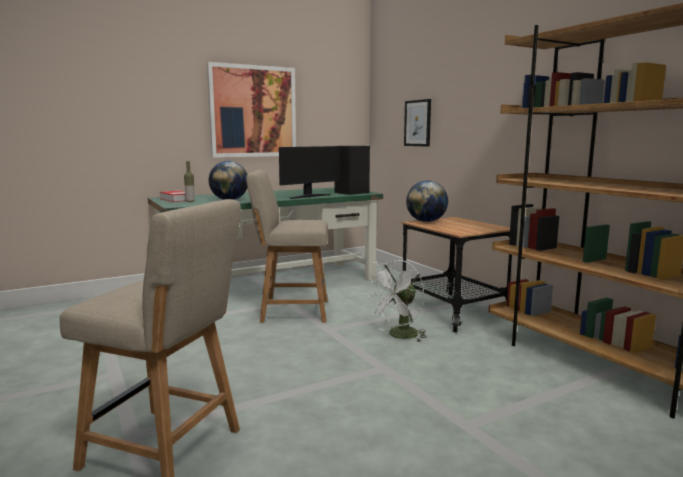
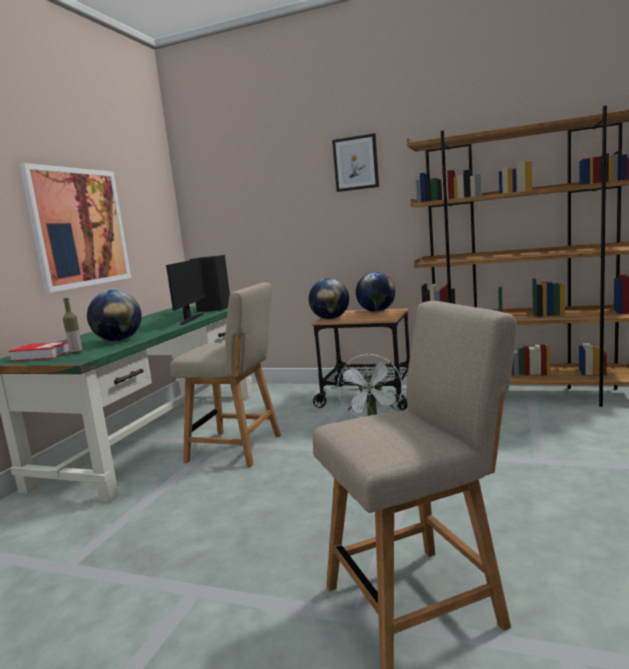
camera: 40 degrees left, 0 degrees up
beige chair [246,170,328,323] -> beige chair turned 120 degrees counterclockwise [170,282,281,467]
picture [404,99,431,147] -> picture moved to [332,133,379,192]
none -> globe [356,272,395,312]

